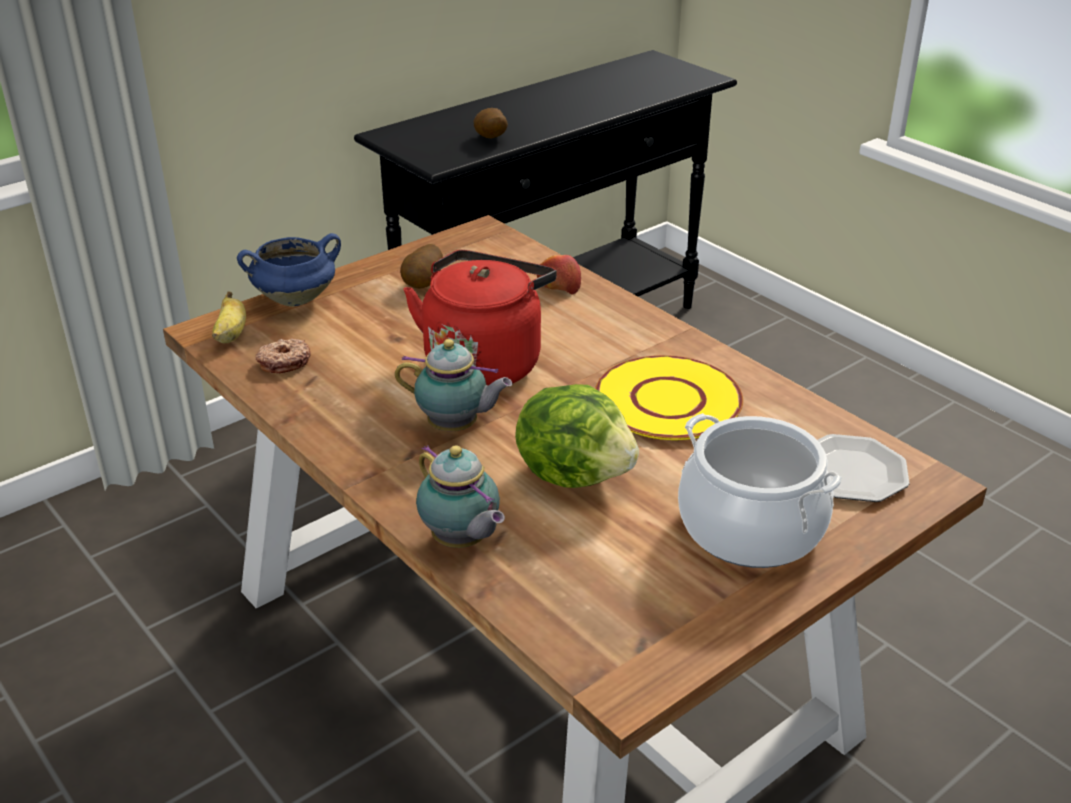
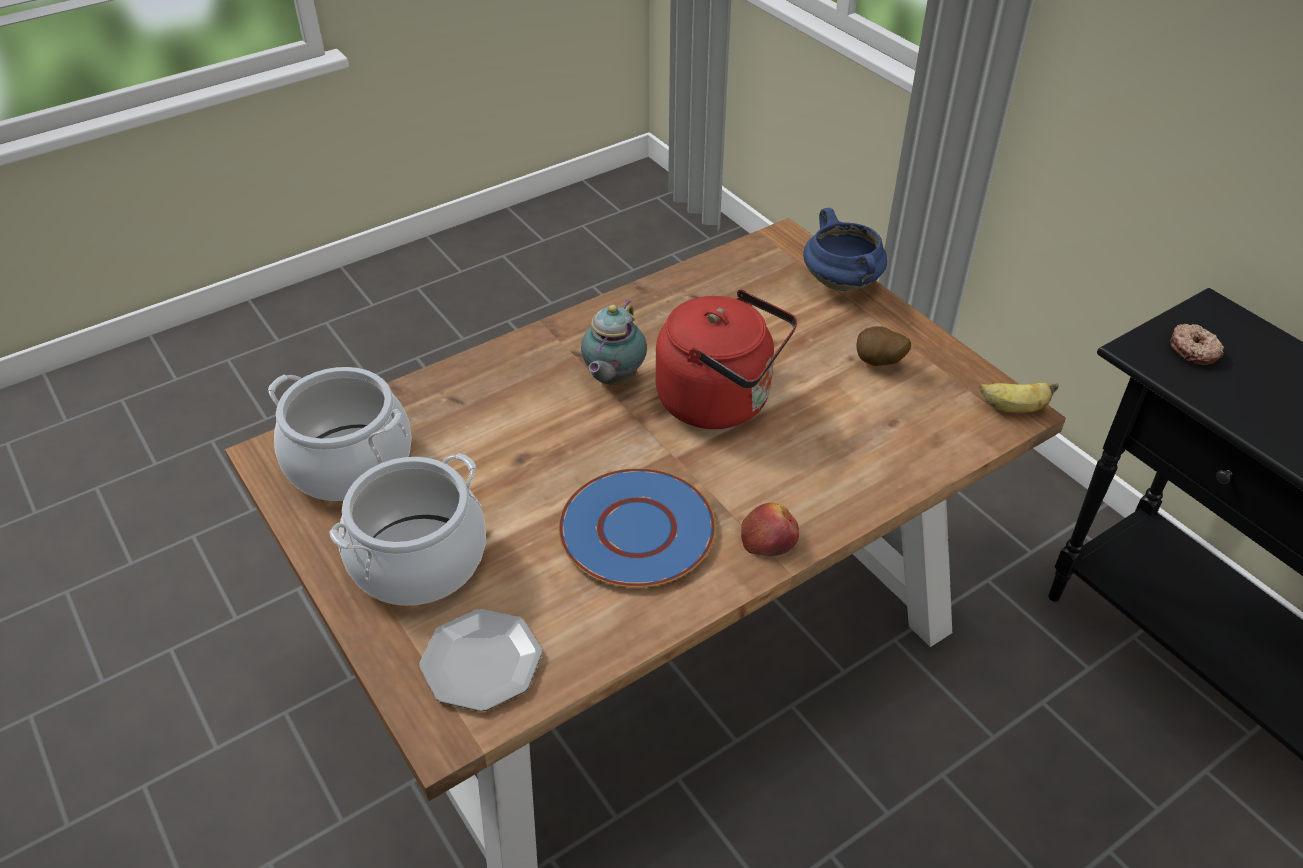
camera: 95 degrees right, 10 degrees up
banana [212,291,246,343] -> banana moved to [979,382,1058,413]
donut [255,339,311,373] -> donut moved to [1170,324,1224,365]
teapot [416,445,505,548] -> none
potato [474,108,508,138] -> none
lettuce [515,384,639,488] -> none
apple [537,255,581,295] -> apple moved to [741,503,799,556]
yellow plate [595,355,743,440] -> blue plate [558,468,716,588]
none -> cooking pot [267,367,412,502]

